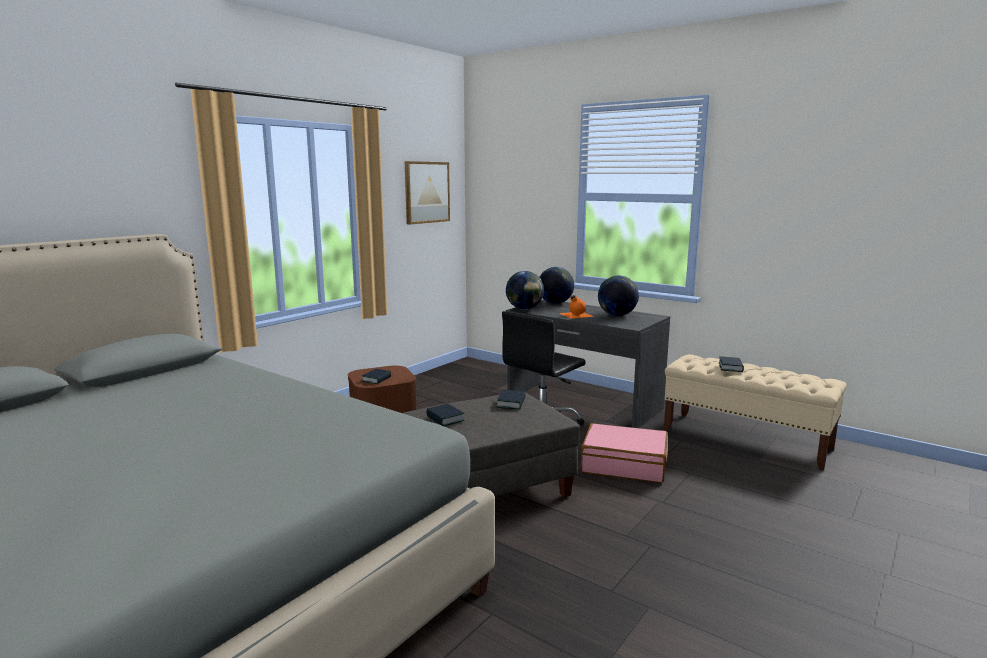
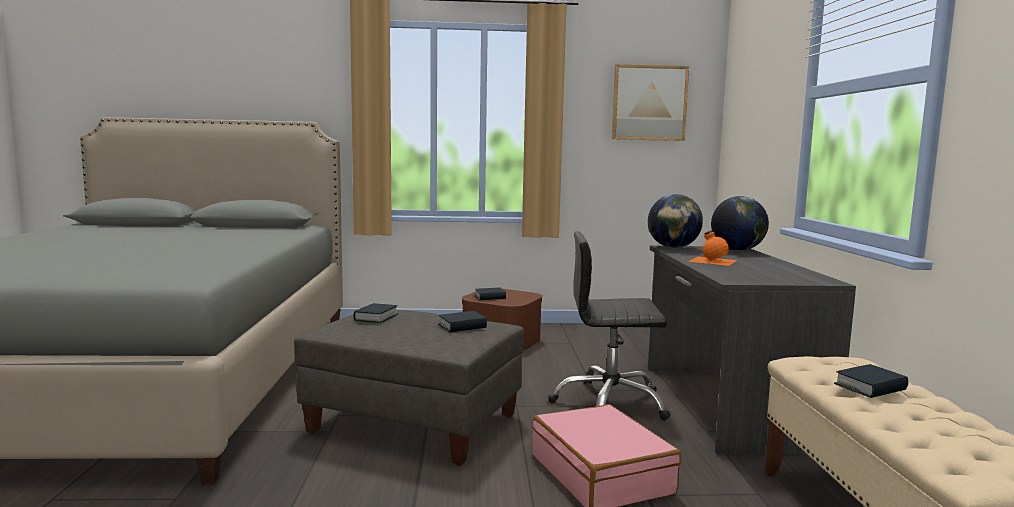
camera: 50 degrees right, 5 degrees down
globe [598,276,639,316] -> none

